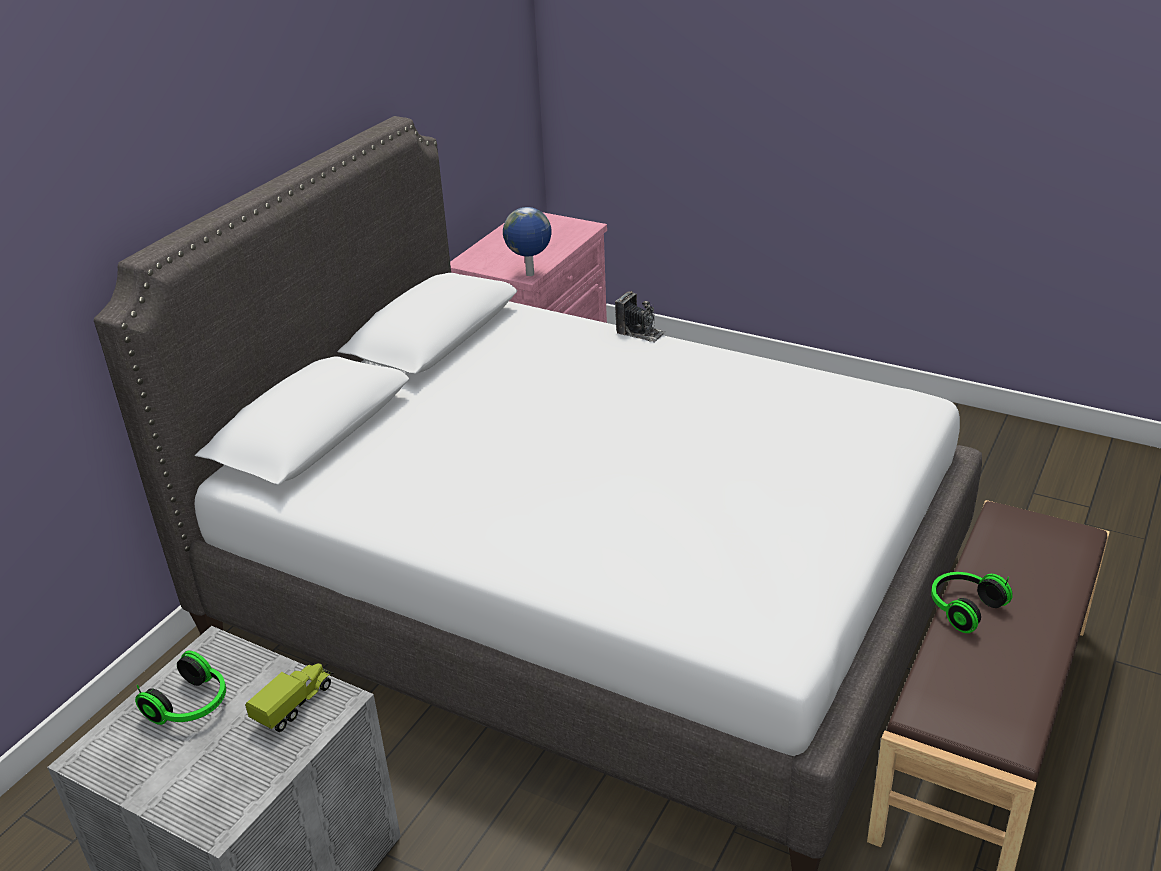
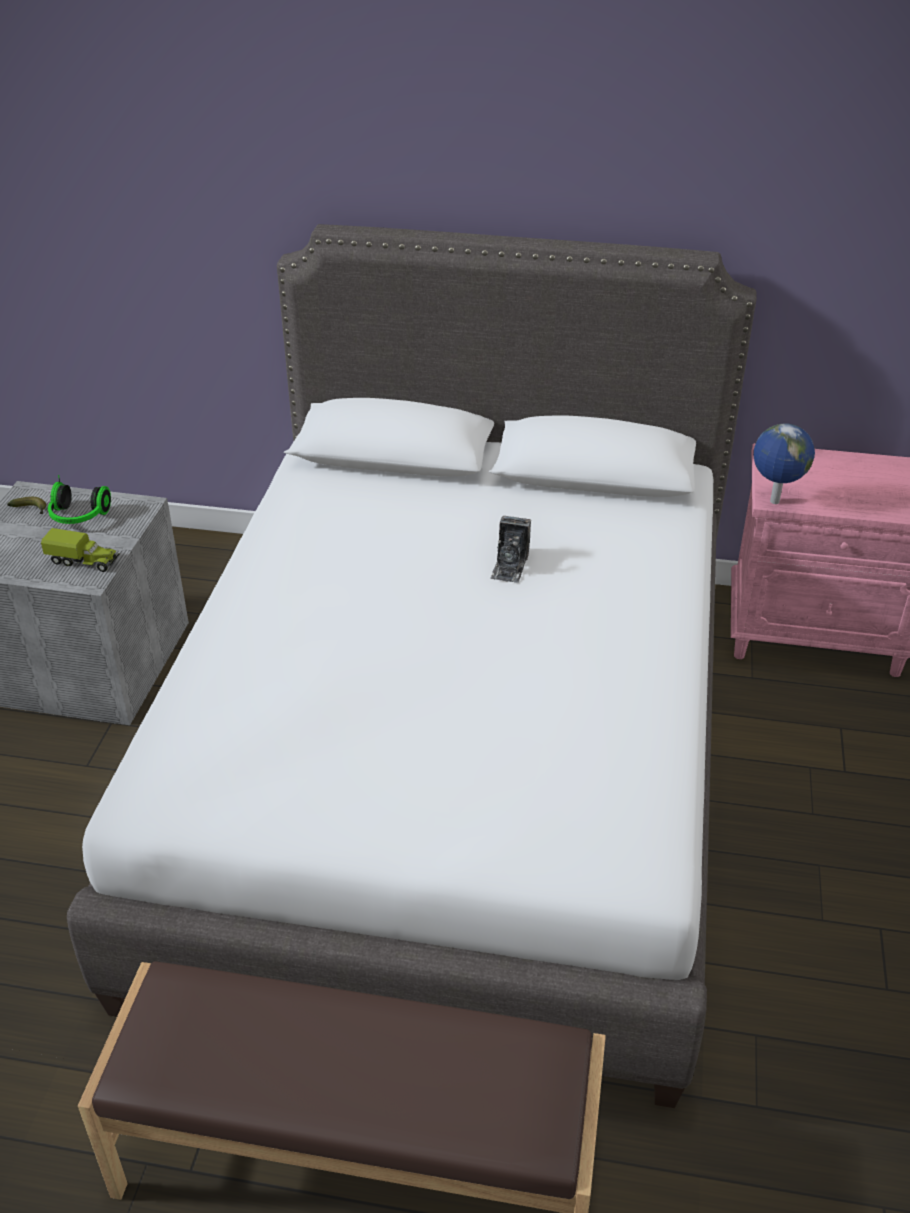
camera: 70 degrees right, 5 degrees up
camera [615,291,666,343] -> camera moved to [490,516,531,583]
headphones [931,572,1013,633] -> none
none -> banana [7,497,46,514]

